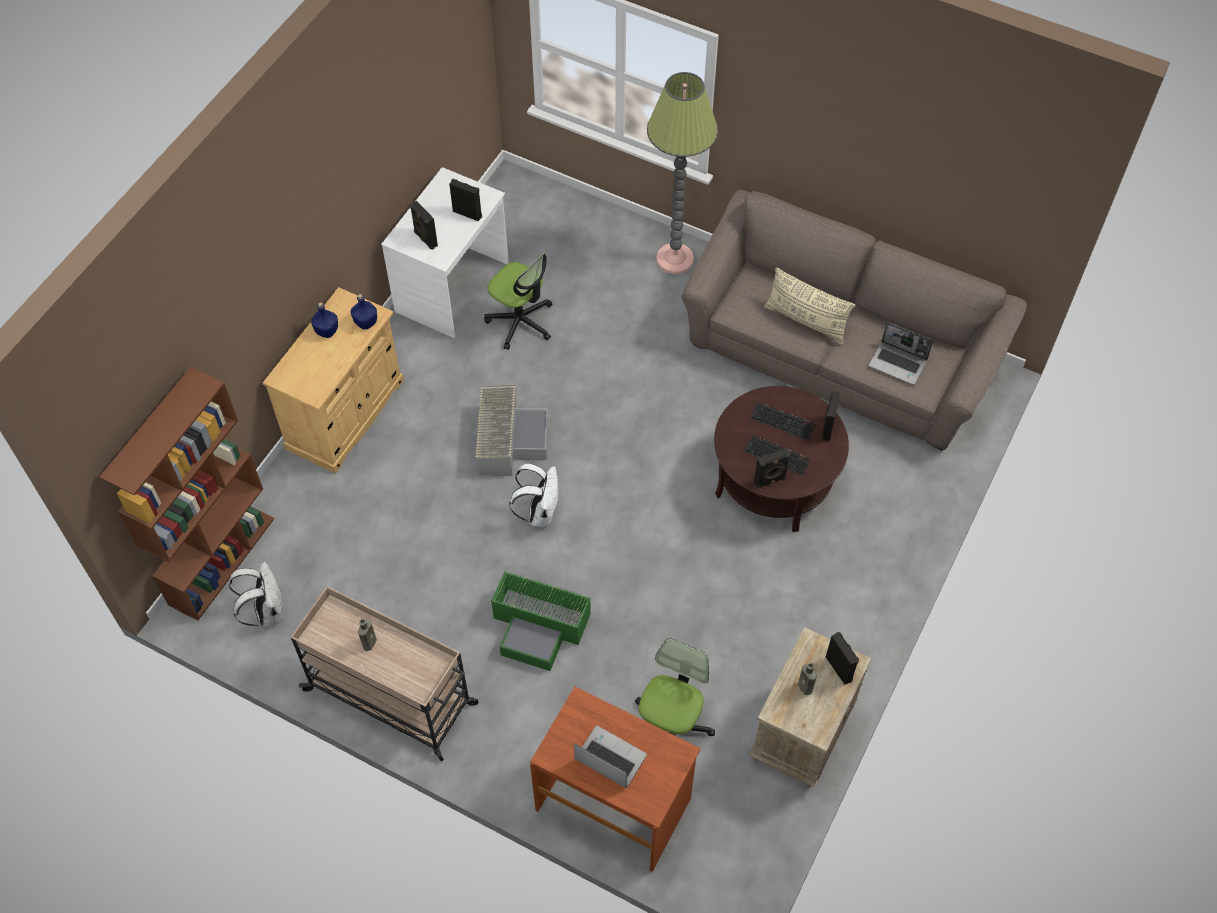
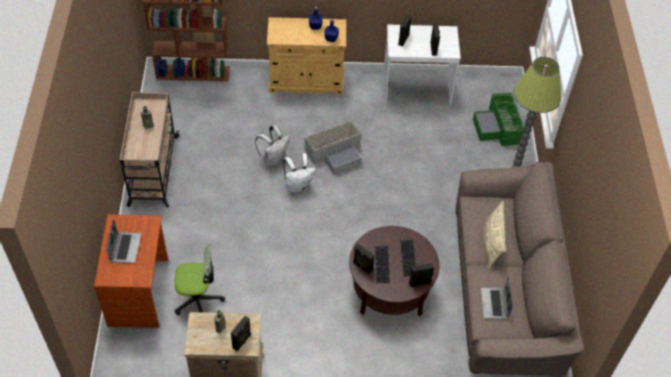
camera: 60 degrees right, 5 degrees down
white backpack [229,562,282,628] -> white backpack moved to [255,125,290,167]
office chair [484,250,552,350] -> none
green storage box [491,570,591,671] -> green storage box moved to [473,93,524,146]

